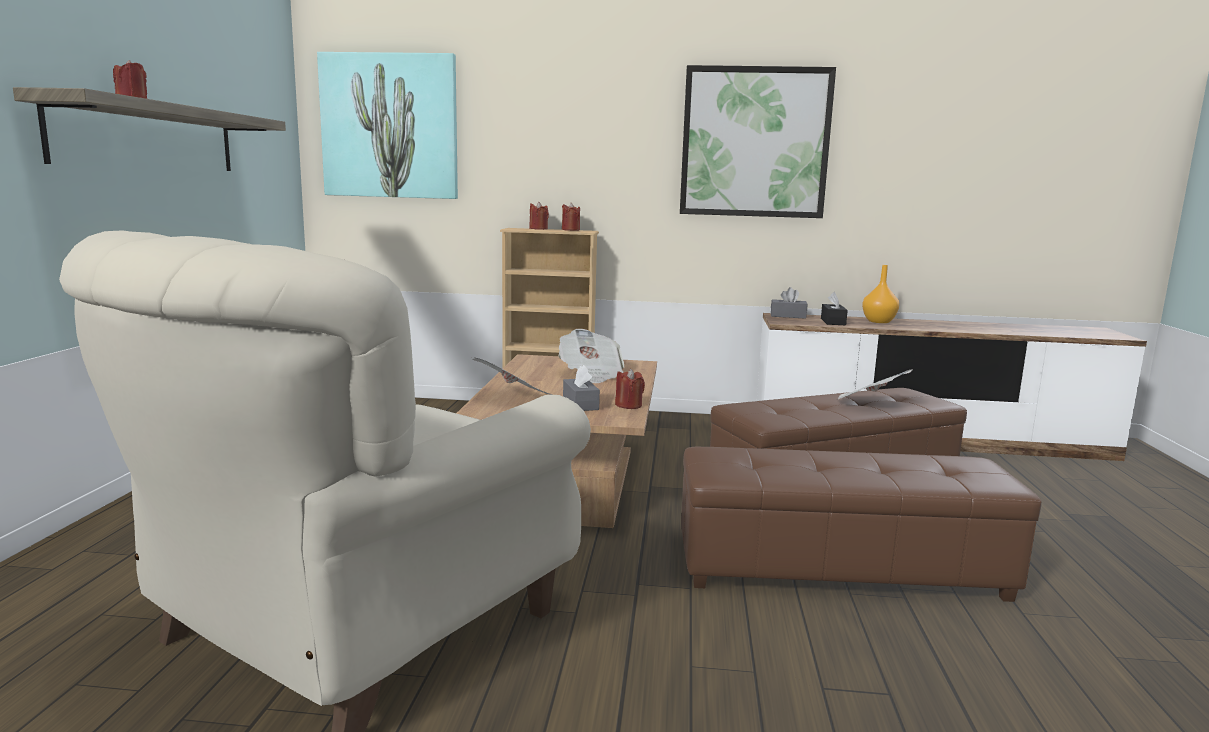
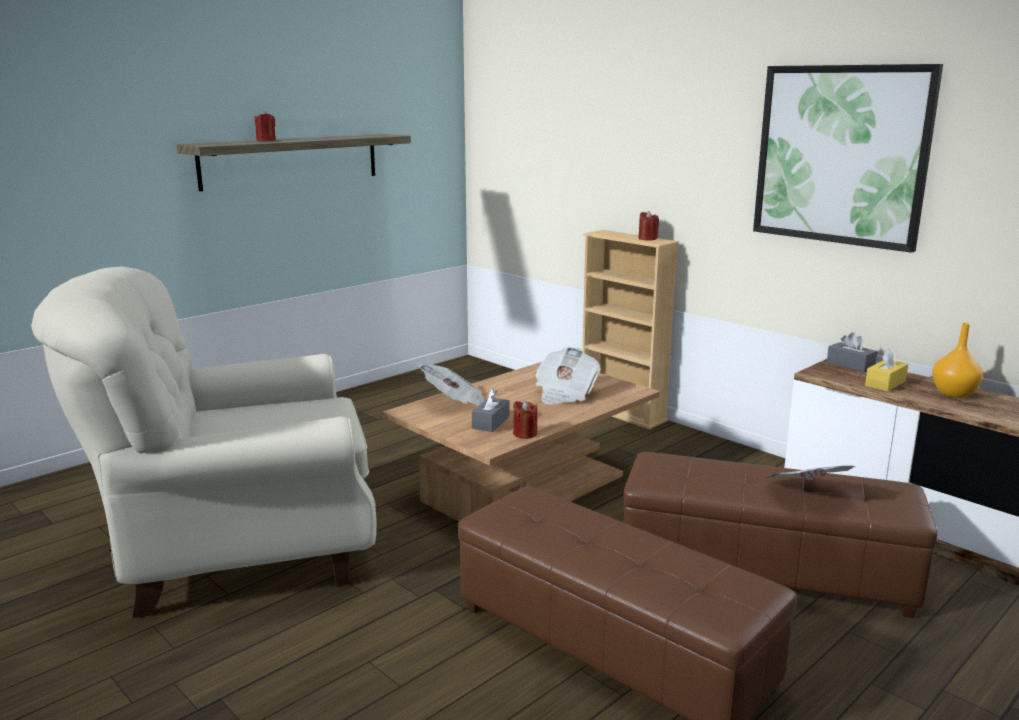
camera: 40 degrees right, 5 degrees up
picture [317,52,458,199] -> none
red candle [529,201,549,230] -> none
black tissue box [821,292,848,325] -> yellow tissue box [865,348,908,392]

